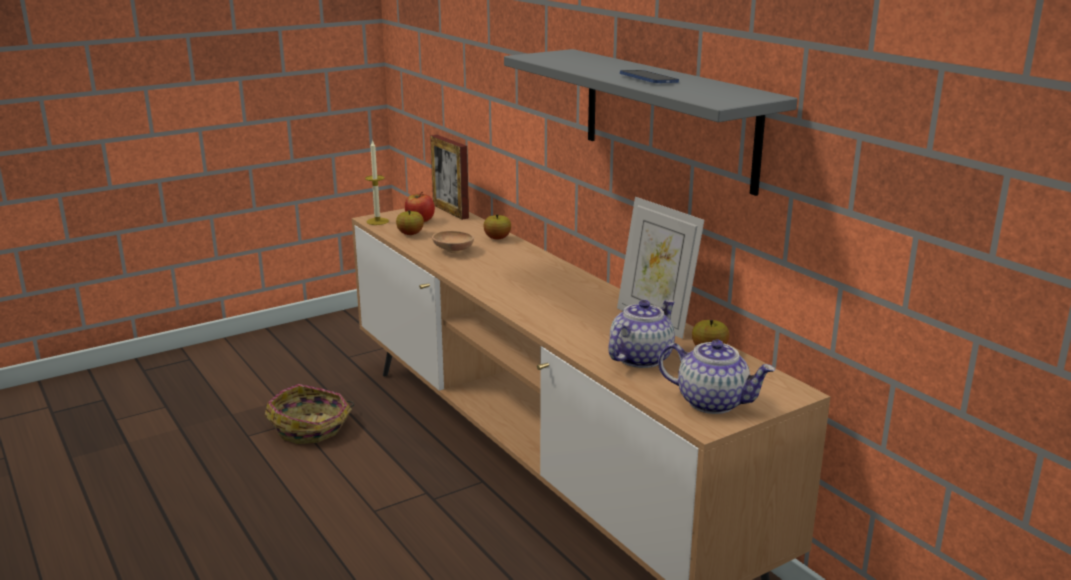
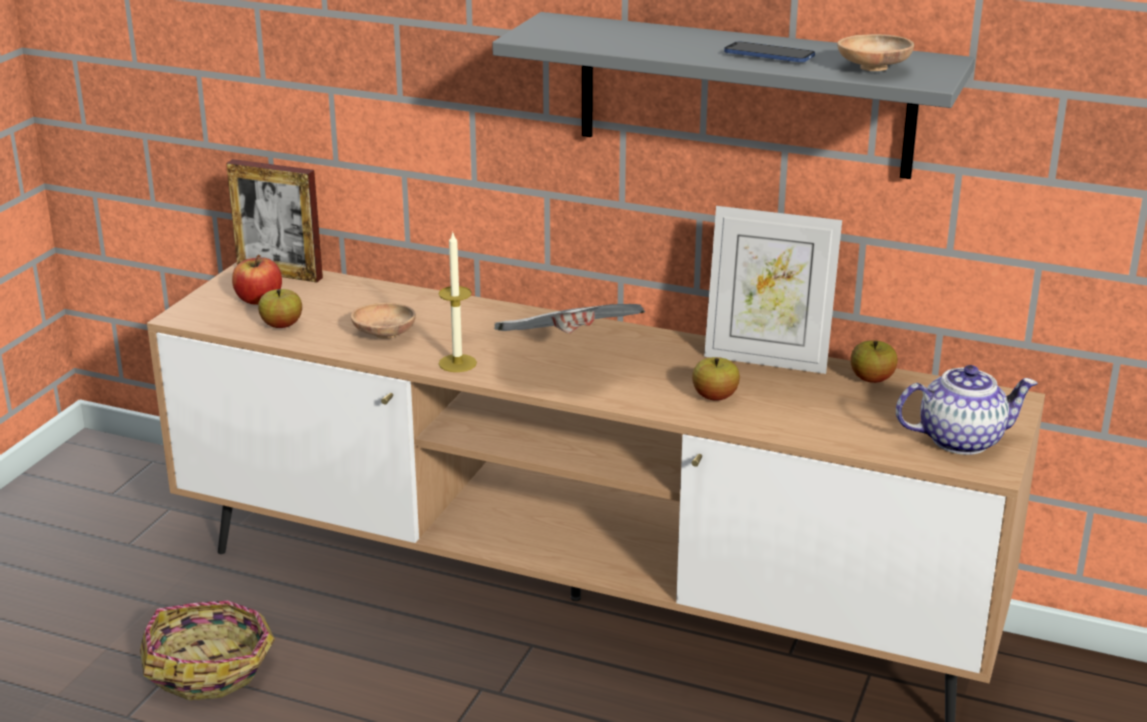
camera: 35 degrees left, 5 degrees up
candle [365,140,389,225] -> candle moved to [439,233,477,372]
apple [483,214,511,240] -> apple moved to [692,357,740,400]
teapot [608,300,675,368] -> none
none -> newspaper [494,304,645,334]
none -> brown bowl [837,34,914,71]

